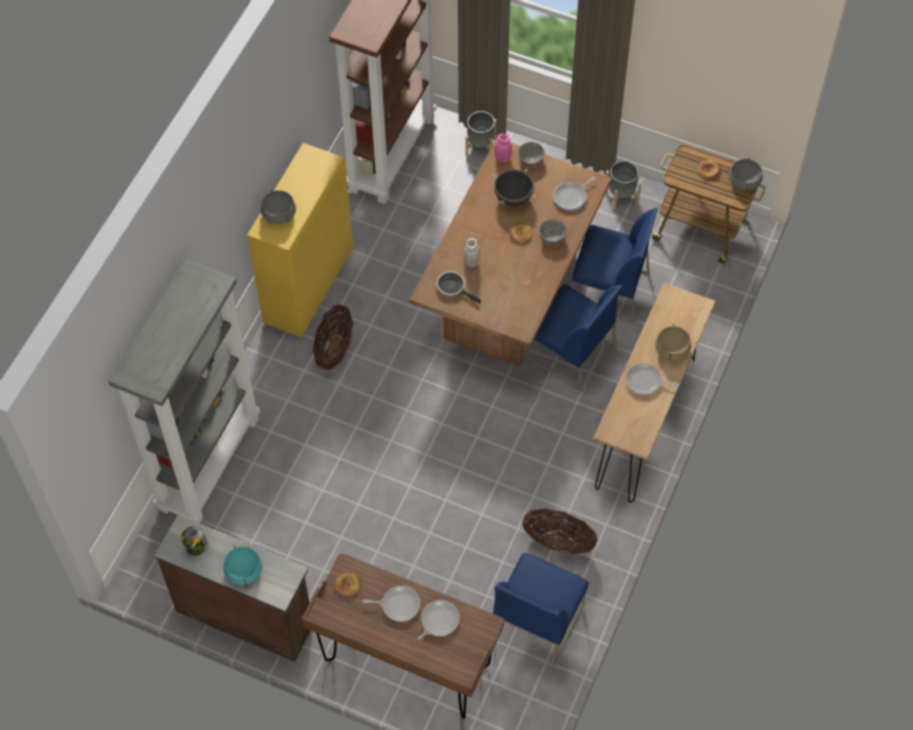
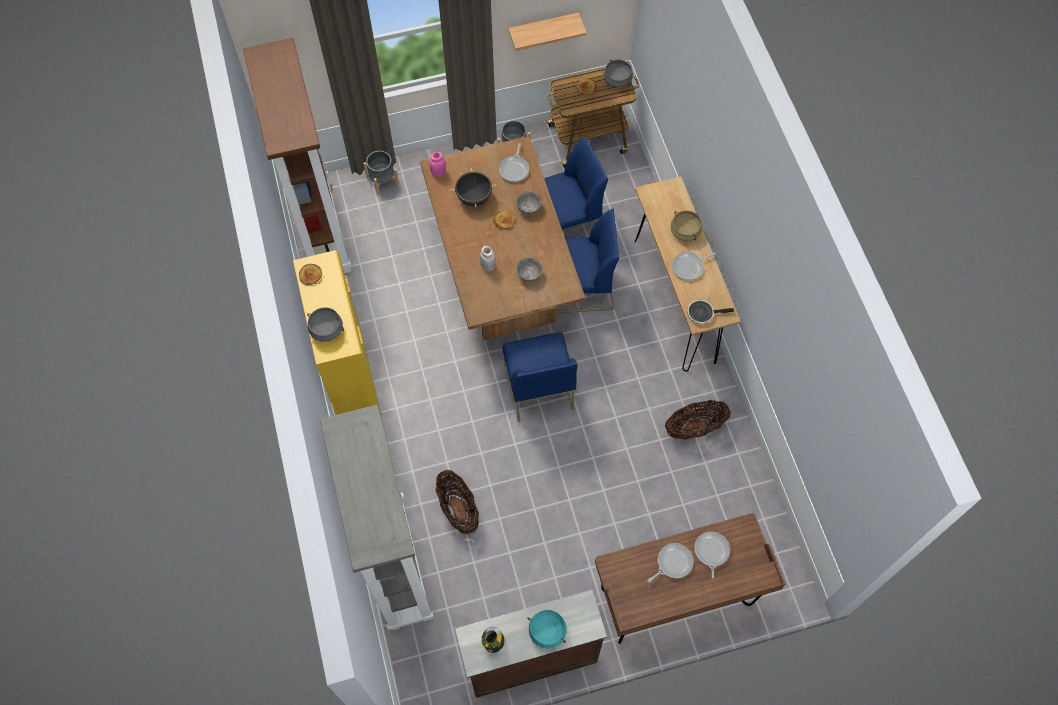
camera: 40 degrees left, 5 degrees up
basket [312,304,354,370] -> basket moved to [436,470,479,534]
bread [334,571,361,596] -> bread moved to [299,264,322,285]
frying pan [437,271,480,303] -> frying pan moved to [687,300,734,324]
blue chair [493,553,589,667] -> blue chair moved to [502,332,578,422]
grey bowl [518,142,545,167] -> grey bowl moved to [516,257,542,282]
none -> shelf [508,13,587,51]

